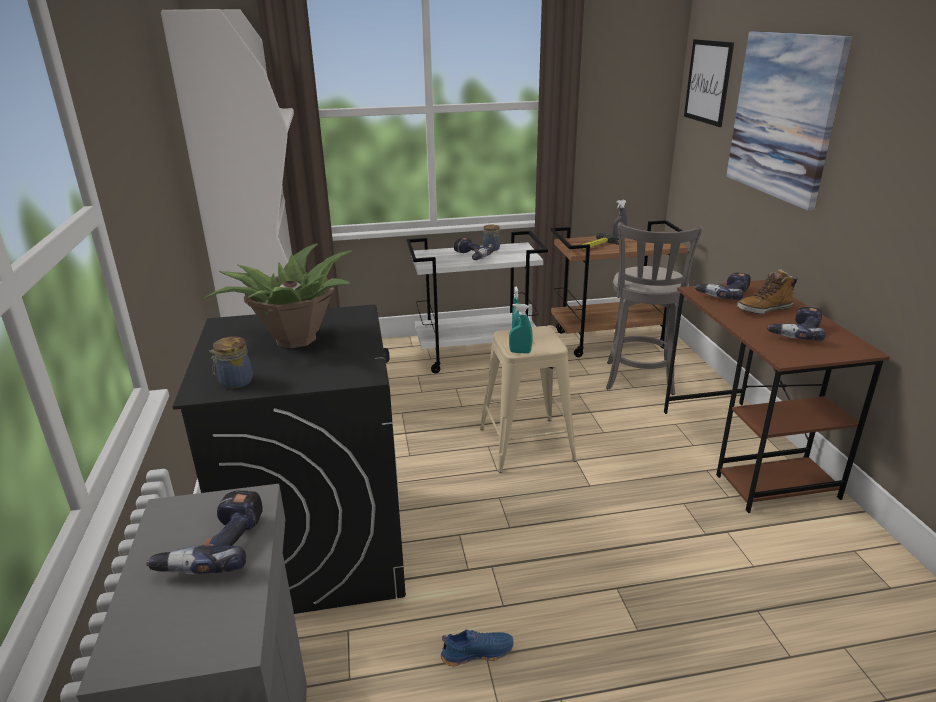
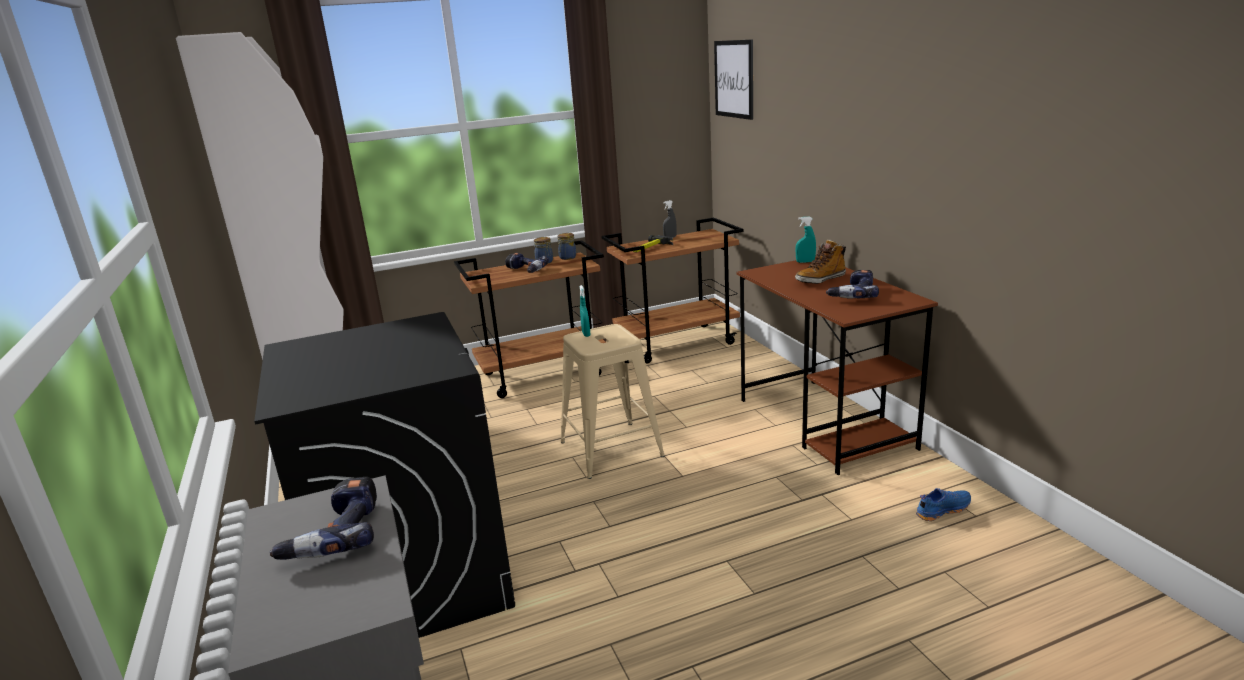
camera: 10 degrees left, 5 degrees down
potted plant [204,243,352,348] -> none
jar [209,336,253,389] -> jar moved to [558,233,576,260]
white cart [406,231,548,373] -> brown cart [454,240,606,398]
blue shoe [441,629,514,666] -> blue shoe moved to [916,488,971,521]
turquoise spray bottle [509,304,532,354] -> turquoise spray bottle moved to [796,216,816,263]
grey stool [606,222,703,395] -> none
power drill [695,273,751,300] -> none
picture [726,31,852,211] -> none

